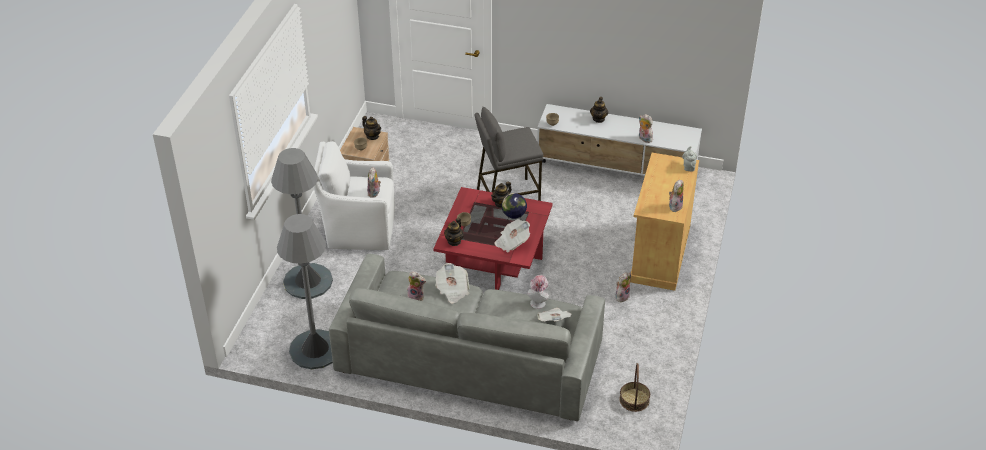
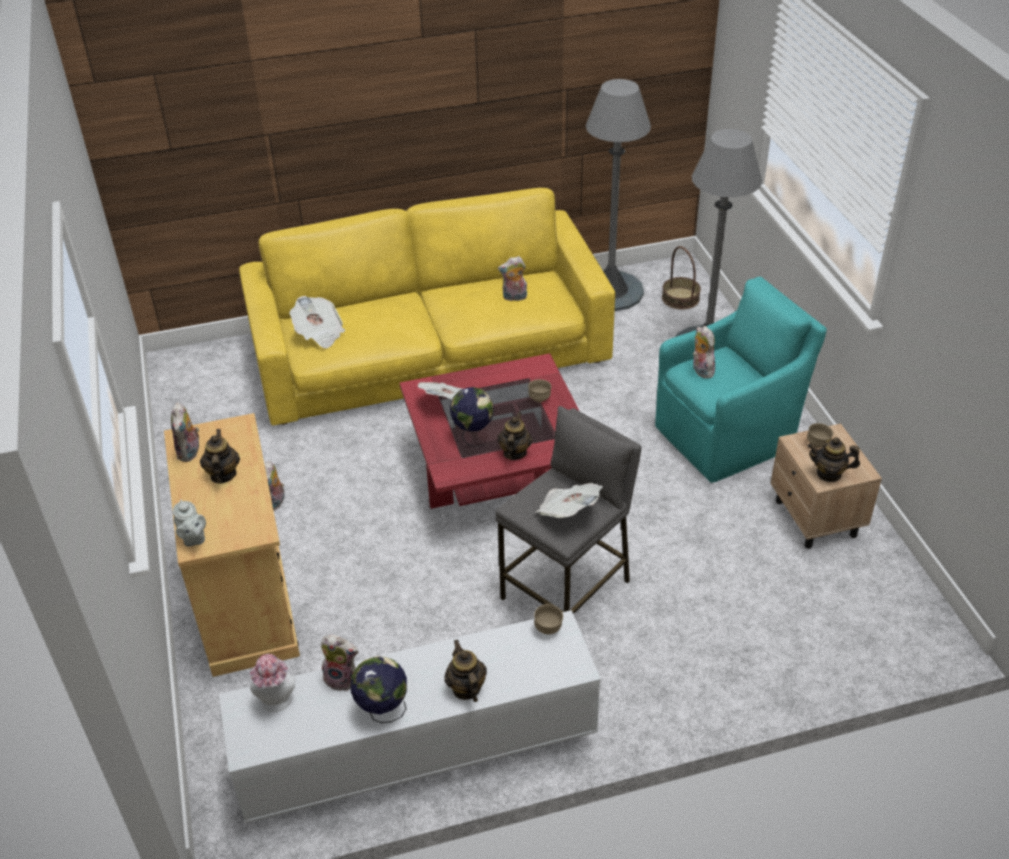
camera: 150 degrees right, 0 degrees up
white armchair [313,141,395,250] -> turquoise armchair [655,277,827,483]
grey sofa [329,254,605,421] -> yellow sofa [239,188,615,425]
newspaper [435,263,469,304] -> newspaper moved to [536,483,603,518]
teapot [444,218,464,246] -> teapot moved to [200,429,240,483]
hat [528,275,549,309] -> hat moved to [250,654,295,712]
basket [619,363,650,412] -> basket moved to [662,246,701,310]
none -> globe [351,656,407,723]

